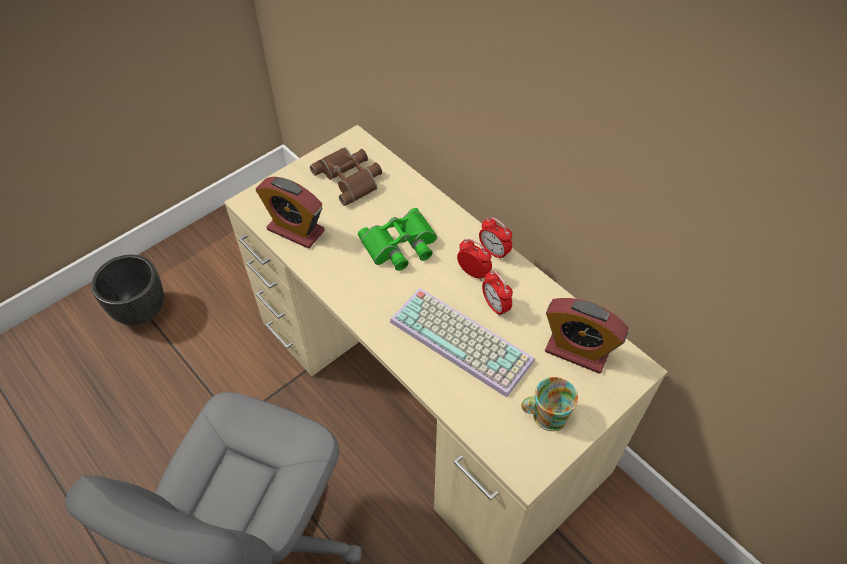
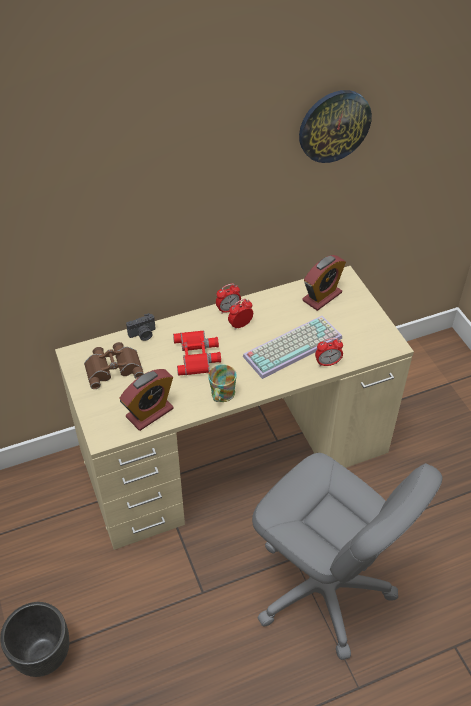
camera: 70 degrees left, 5 degrees down
green binoculars [358,208,437,271] -> red binoculars [173,330,221,376]
alarm clock [482,270,513,317] -> alarm clock moved to [315,338,343,367]
mug [521,377,578,431] -> mug moved to [208,365,237,402]
none -> camera [126,313,156,341]
none -> wall clock [299,90,372,163]

